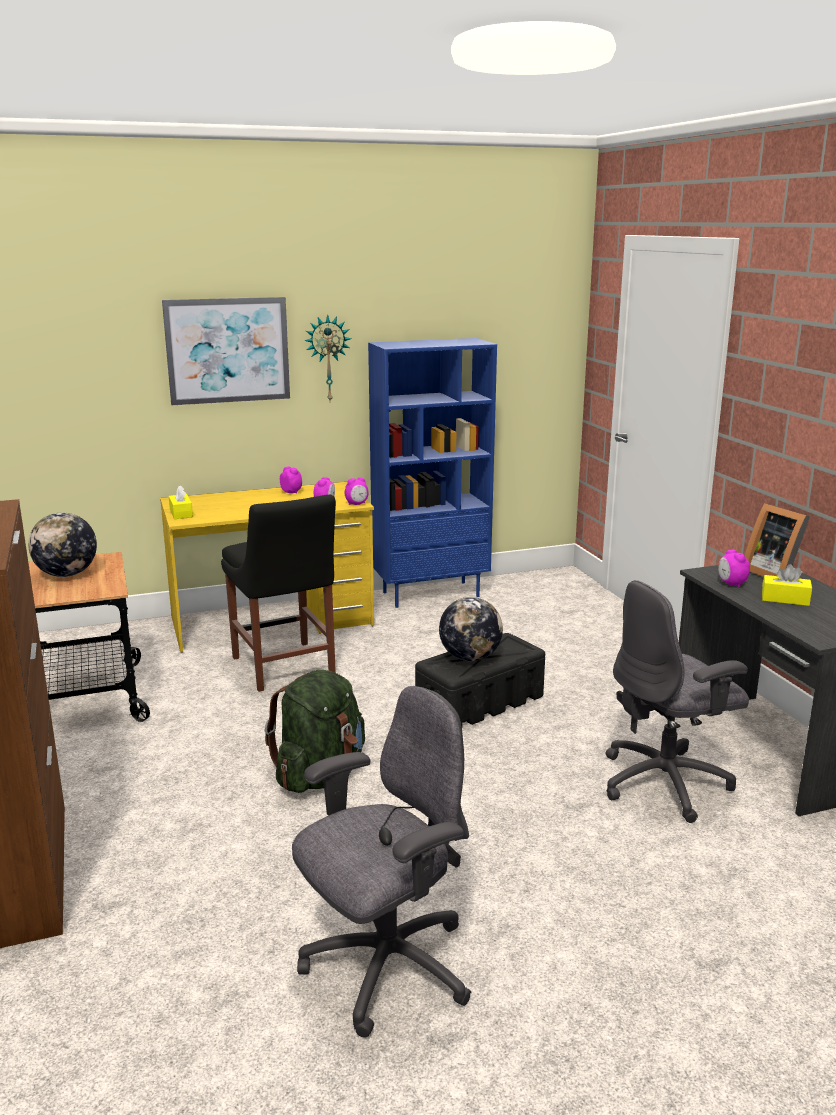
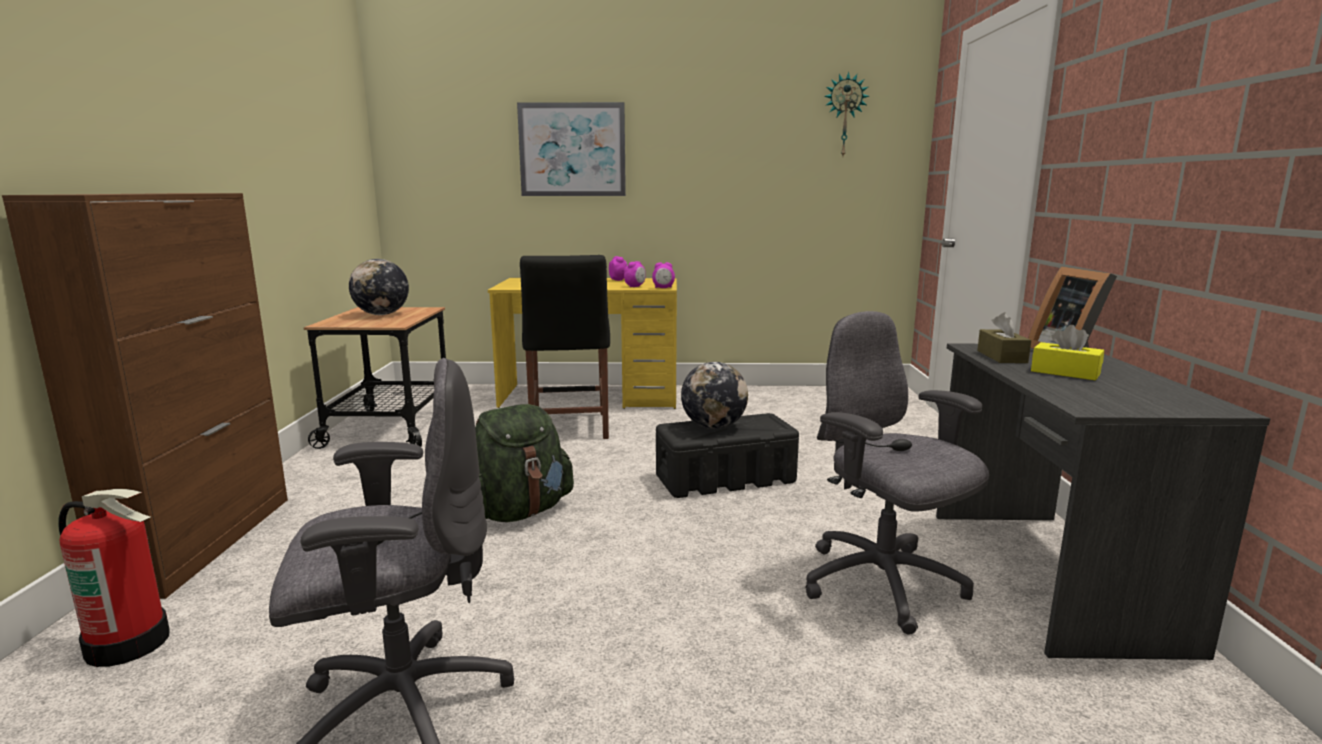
camera: 20 degrees right, 5 degrees down
yellow tissue box [169,485,193,519] -> none
wall clock [304,314,351,401] -> wall clock moved to [824,72,869,156]
blue bookcase [368,338,497,608] -> none
grey office chair [605,580,749,823] -> grey office chair turned 60 degrees clockwise [805,311,989,634]
alarm clock [718,550,750,587] -> brown tissue box [977,312,1031,363]
none -> fire extinguisher [58,489,170,667]

